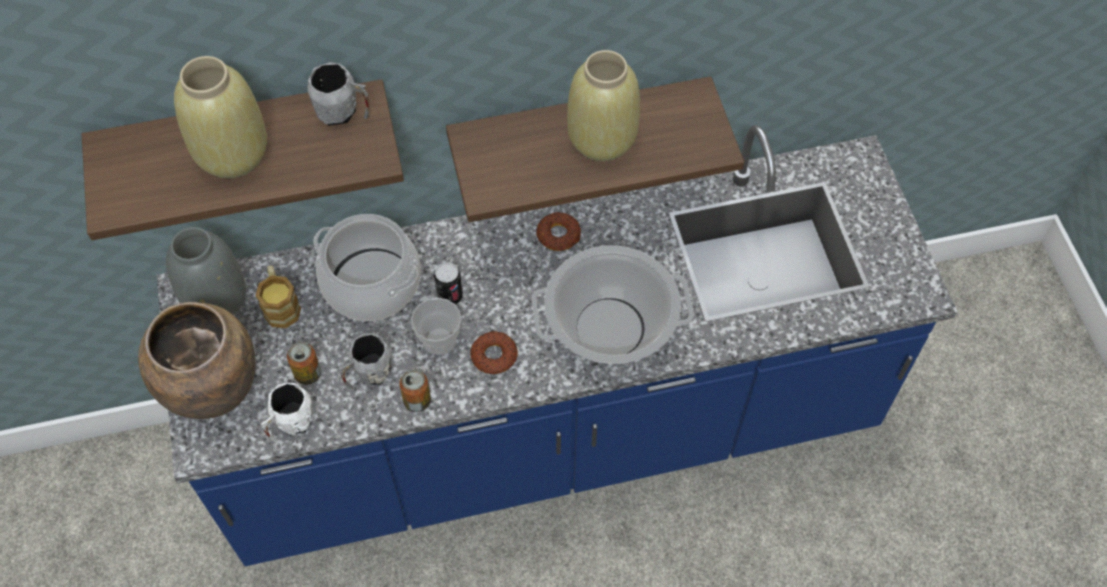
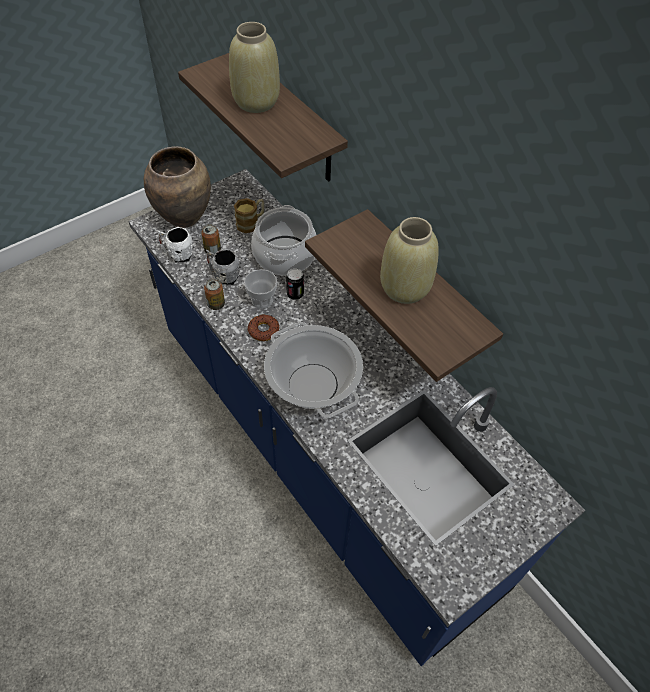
camera: 65 degrees right, 5 degrees down
grey vase [166,227,246,315] -> none
grey mug [307,62,370,126] -> none
donut [536,212,581,251] -> none

